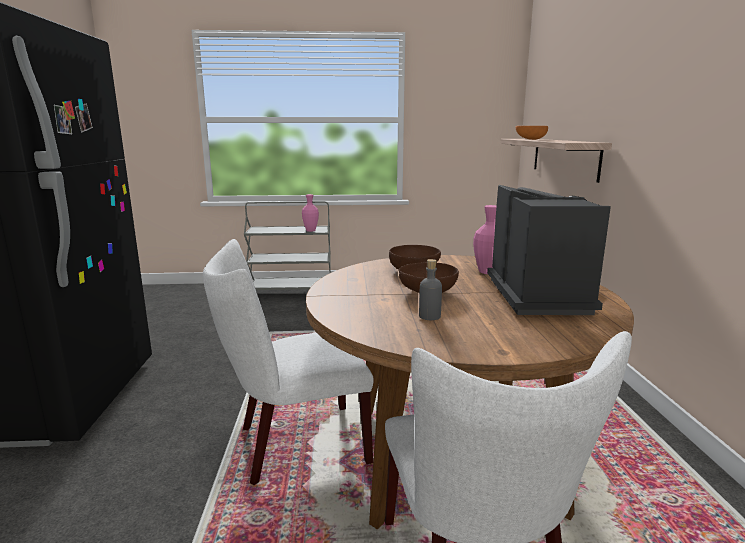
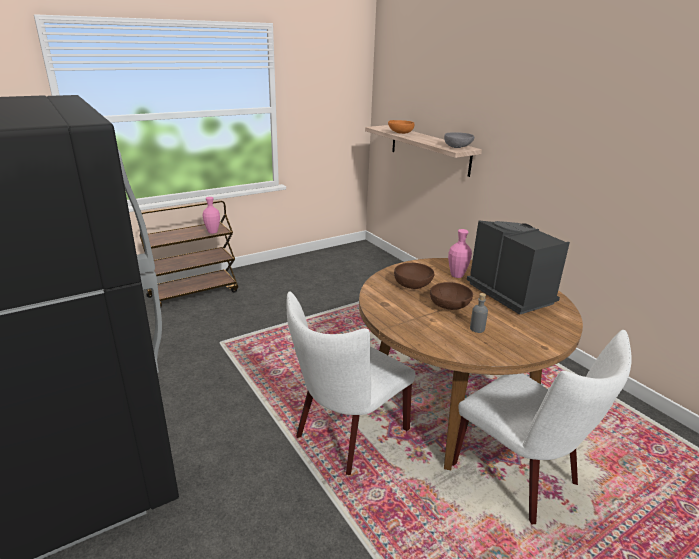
camera: 30 degrees left, 10 degrees up
grey cart [244,201,331,290] -> brown cart [140,201,238,307]
none -> grey bowl [444,132,474,148]

